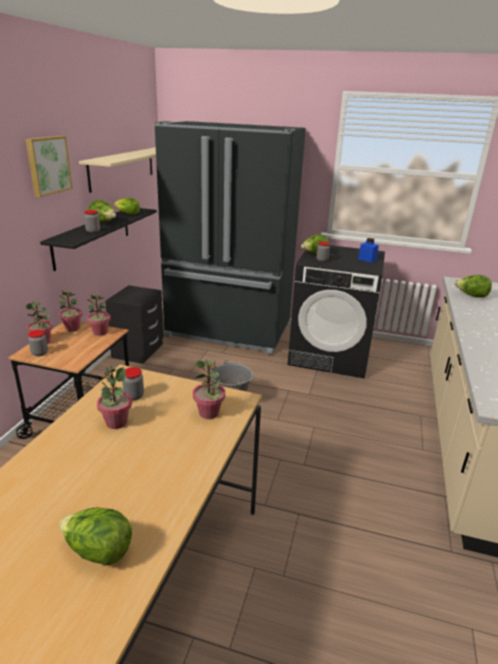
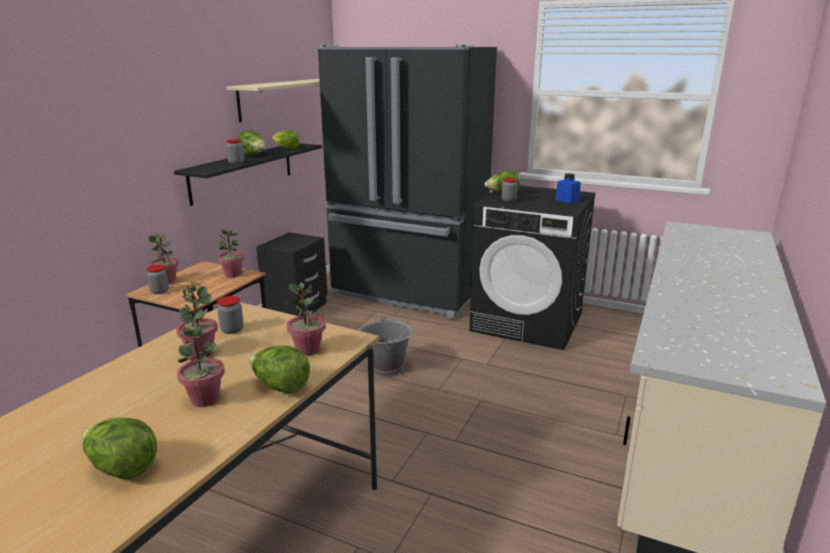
camera: 10 degrees right, 5 degrees down
picture [25,136,73,197] -> none
potted plant [59,288,83,332] -> potted plant moved to [177,320,225,407]
lettuce [455,275,492,298] -> lettuce moved to [249,345,310,394]

